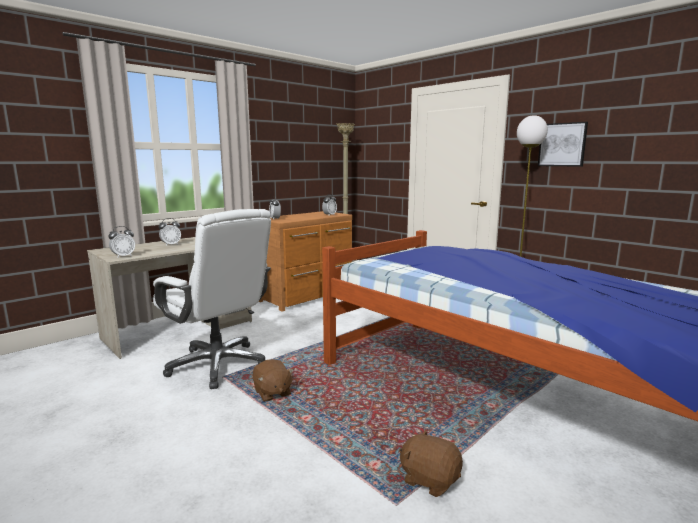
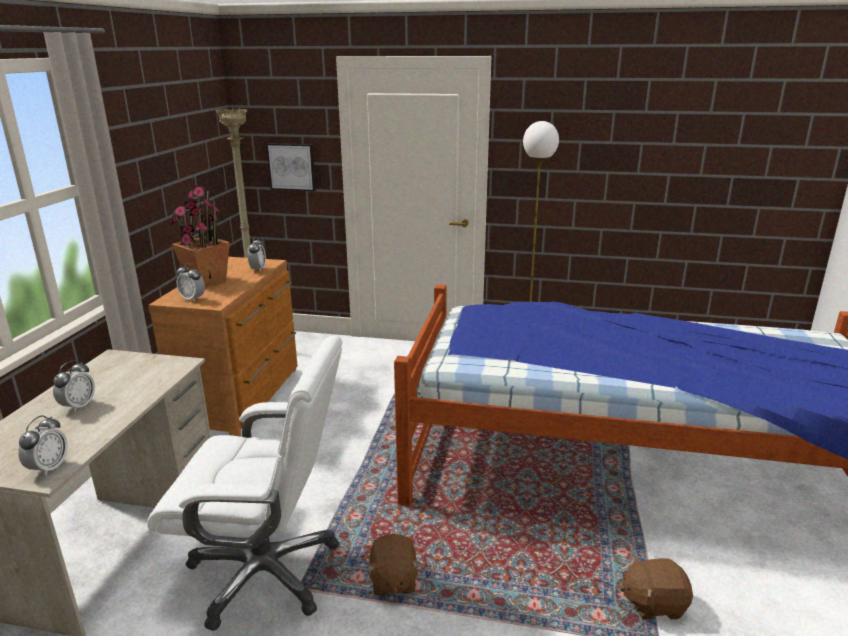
camera: 35 degrees left, 10 degrees up
brown plush toy [253,359,294,402] -> brown plush toy turned 60 degrees clockwise [367,534,420,596]
picture [538,122,588,167] -> picture moved to [266,143,316,191]
none -> potted plant [171,186,230,288]

